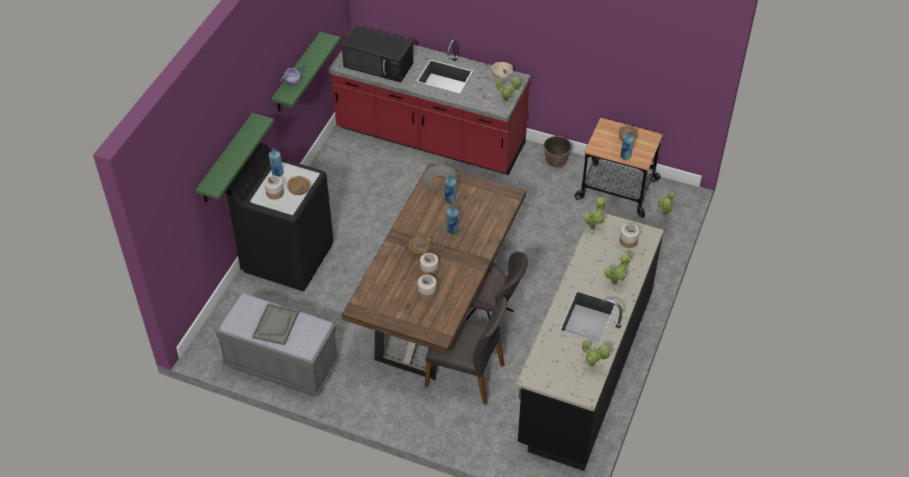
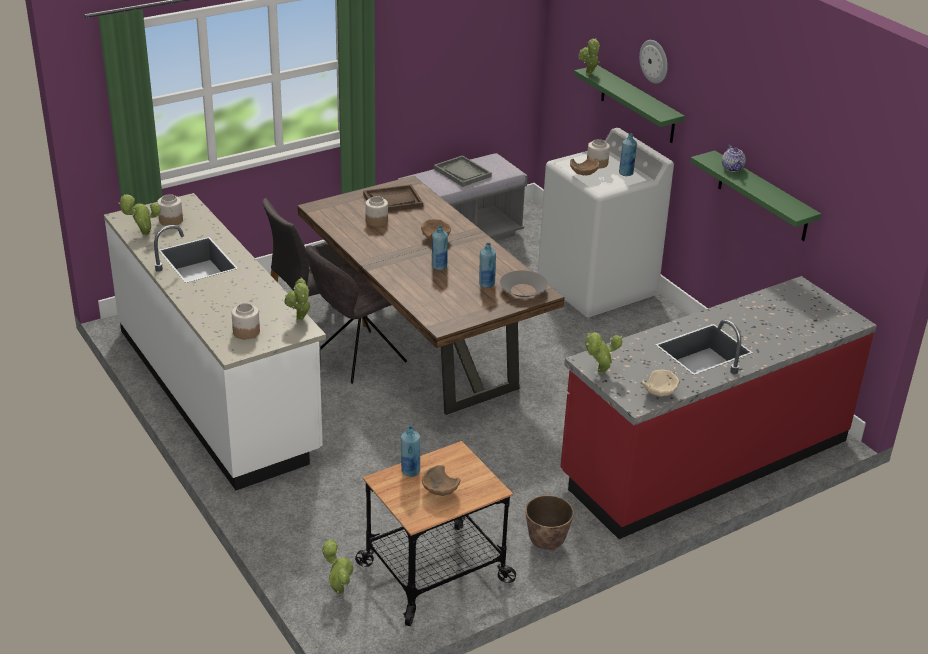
camera: 125 degrees right, 15 degrees down
black washing machine [226,143,334,291] -> white washing machine [538,128,674,317]
black microwave [342,26,414,83] -> none
jar [420,253,438,277] -> jar moved to [157,194,183,226]
black counter [516,210,664,471] -> white counter [104,193,326,490]
potted plant [604,253,631,285] -> potted plant moved to [578,38,600,75]
none -> brown tray [363,184,423,212]
none -> wall clock [639,40,668,83]

